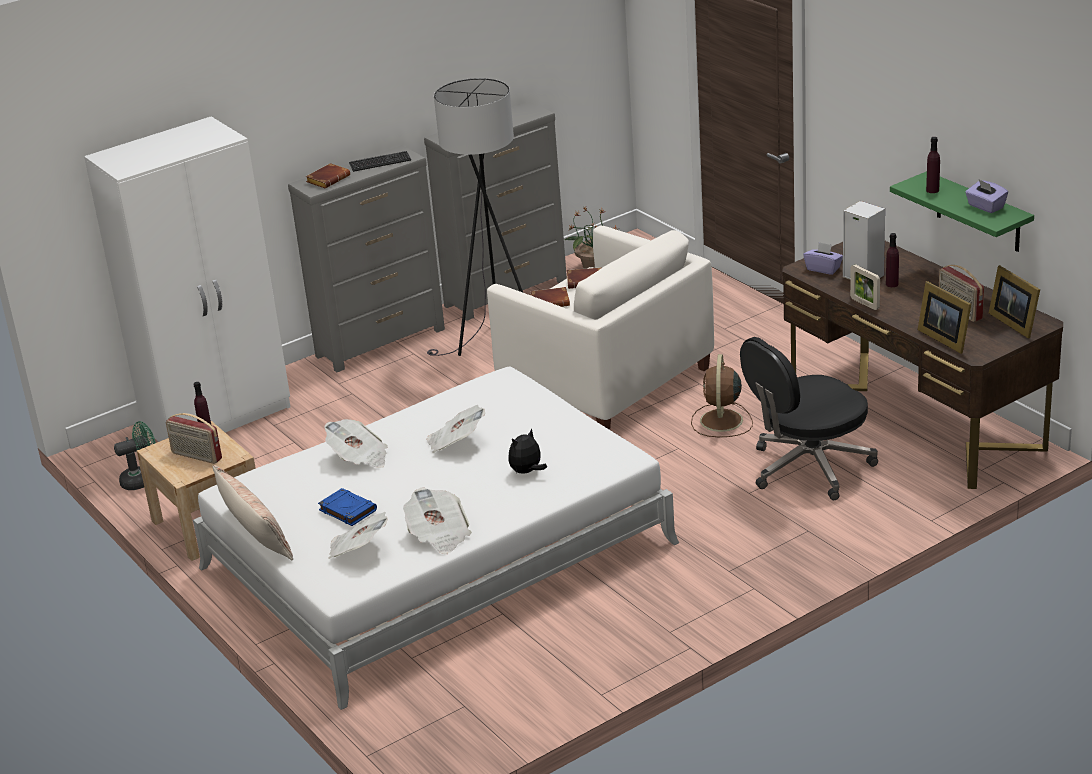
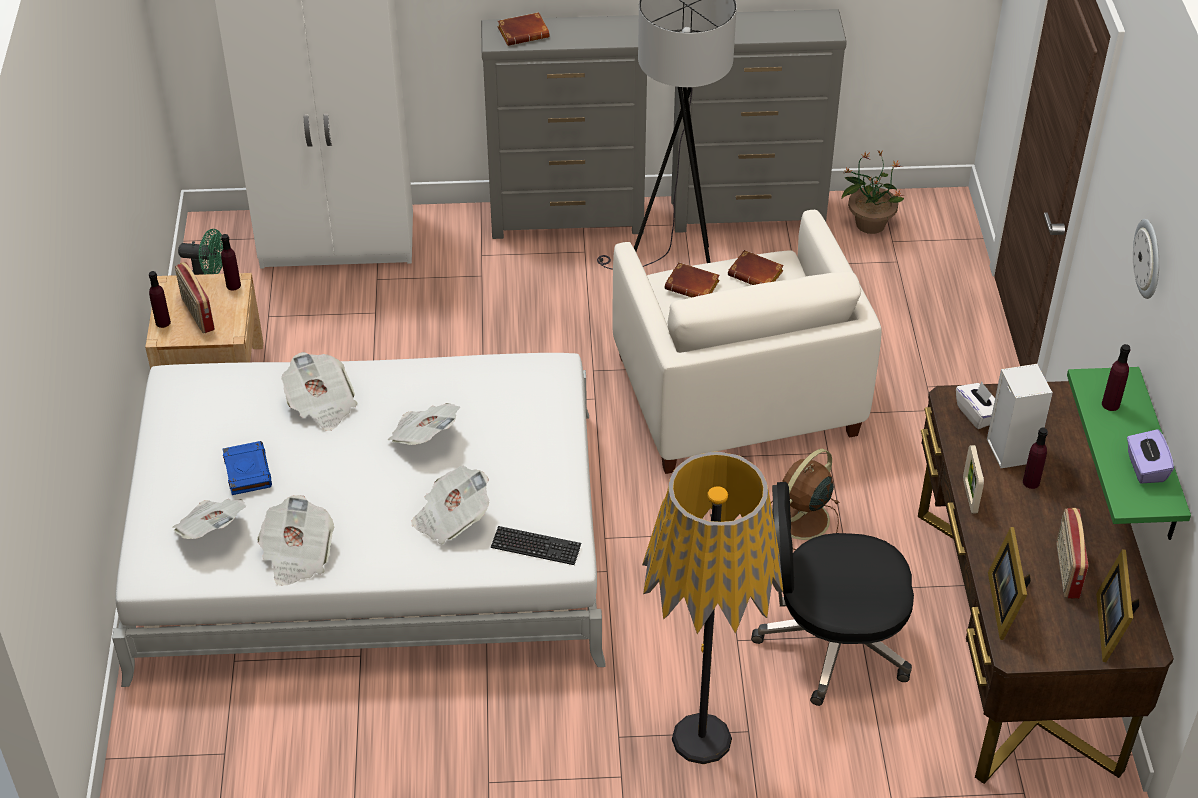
camera: 30 degrees right, 15 degrees up
pillow [212,465,293,561] -> none
keyboard [349,151,411,172] -> keyboard moved to [491,526,581,565]
plush toy [509,428,547,474] -> newspaper [411,465,489,545]
purple tissue box [803,242,843,275] -> white tissue box [956,382,995,429]
none -> purple bottle [149,271,171,328]
none -> floor lamp [642,451,783,764]
none -> wall clock [1133,219,1159,299]

